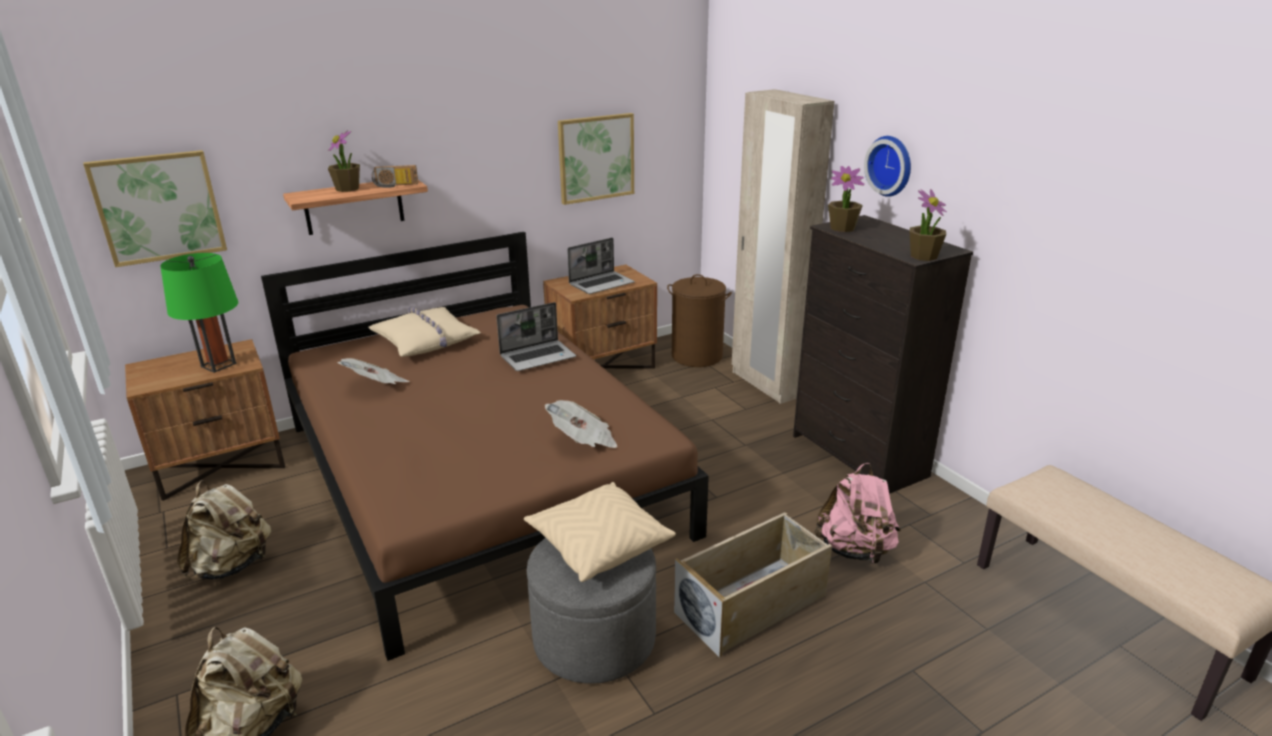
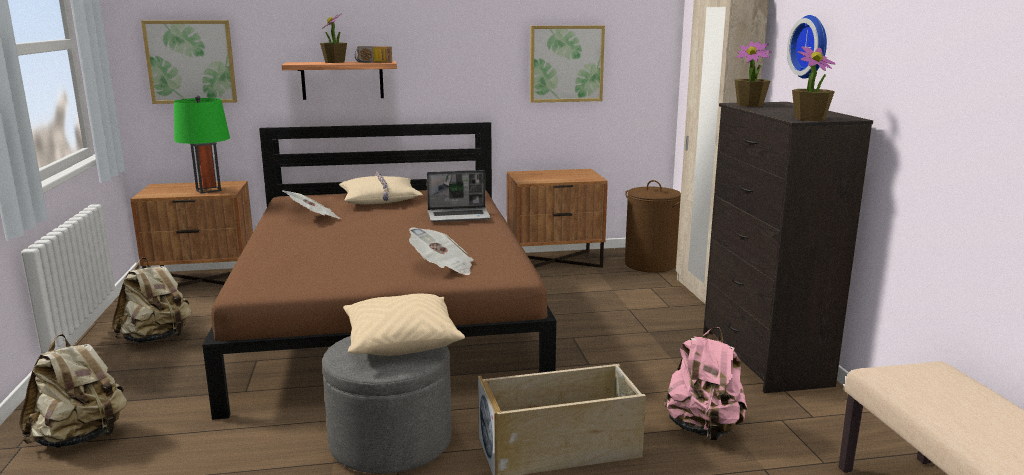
camera: 20 degrees right, 10 degrees down
laptop [567,238,635,294] -> none

